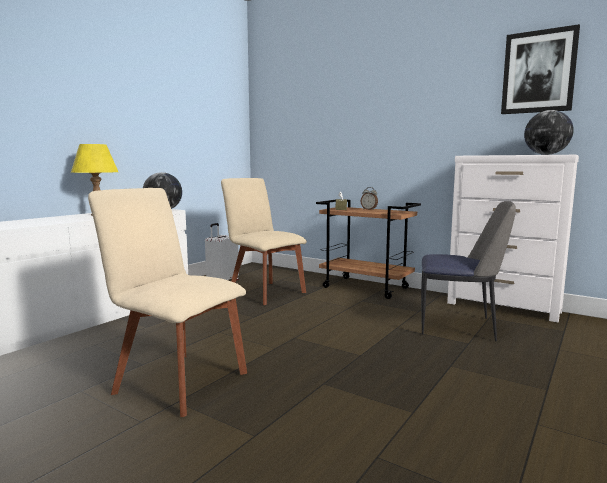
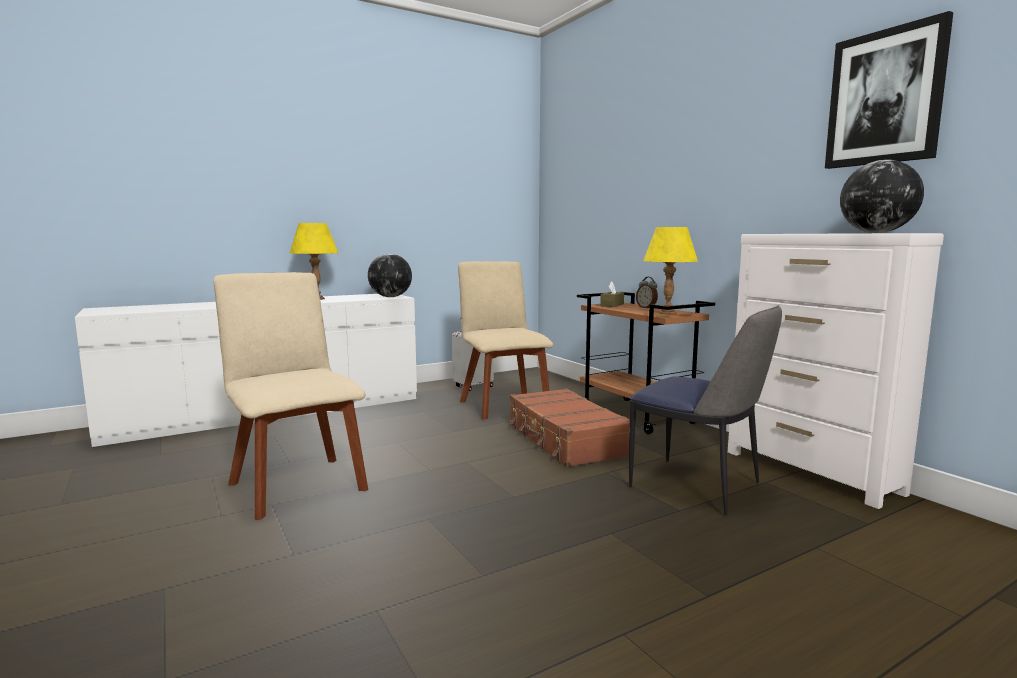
camera: 25 degrees right, 0 degrees up
none -> brown suitcase [510,388,630,467]
none -> yellow table lamp [643,227,698,314]

